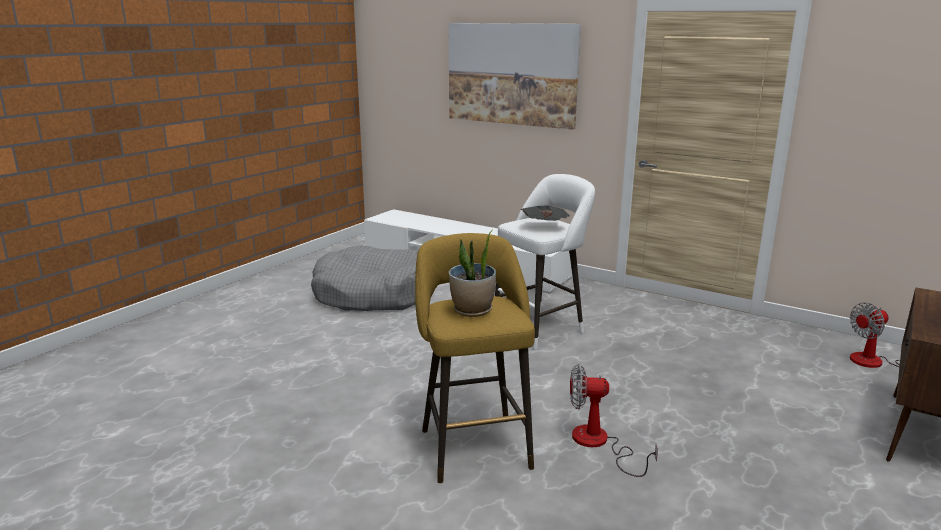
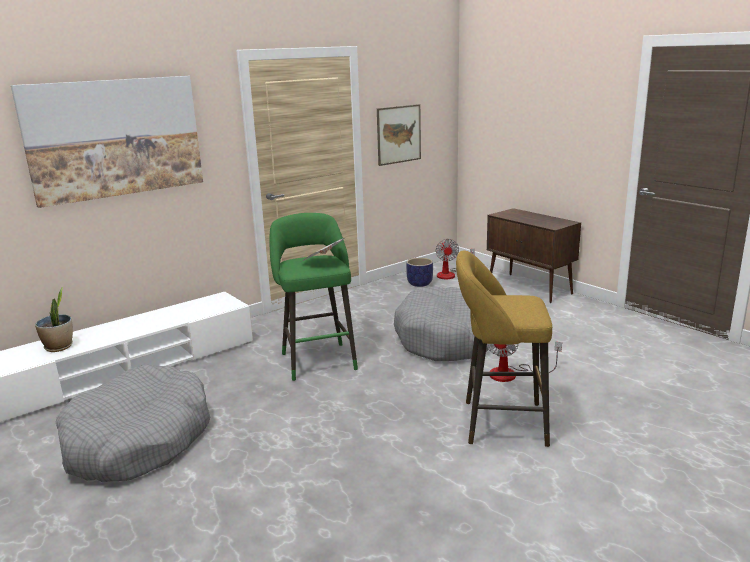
camera: 70 degrees left, 0 degrees up
potted plant [449,230,496,317] -> potted plant moved to [35,287,73,352]
white stool [495,174,595,349] -> green stool [270,213,358,381]
none -> picture [377,104,421,166]
none -> grey dog bed [394,286,490,361]
none -> planter [406,258,433,287]

